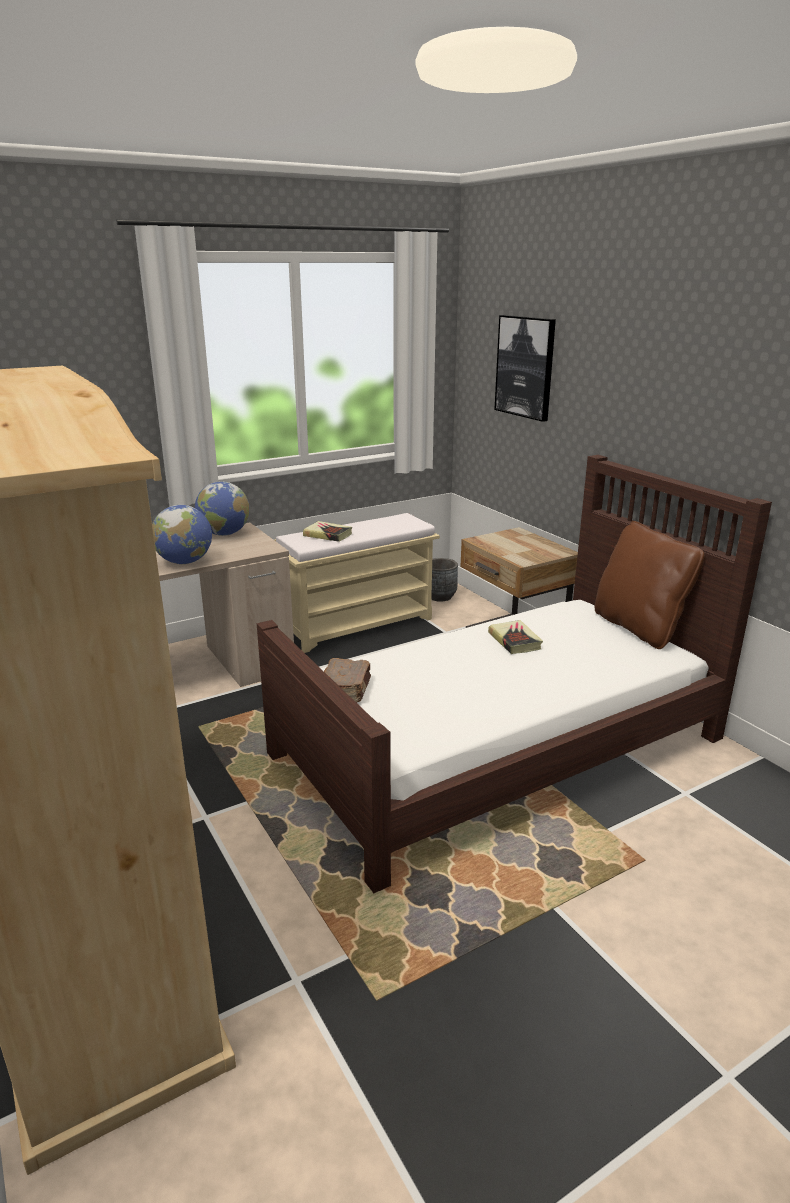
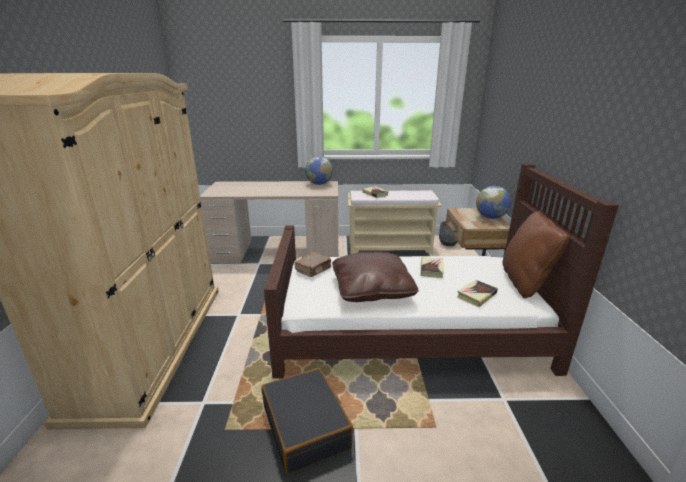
camera: 30 degrees right, 0 degrees up
globe [152,505,212,564] -> globe moved to [476,186,511,219]
picture [494,315,556,422] -> none
none -> black suitcase [262,368,353,474]
none -> brown pillow [332,252,419,302]
none -> book [457,279,498,307]

